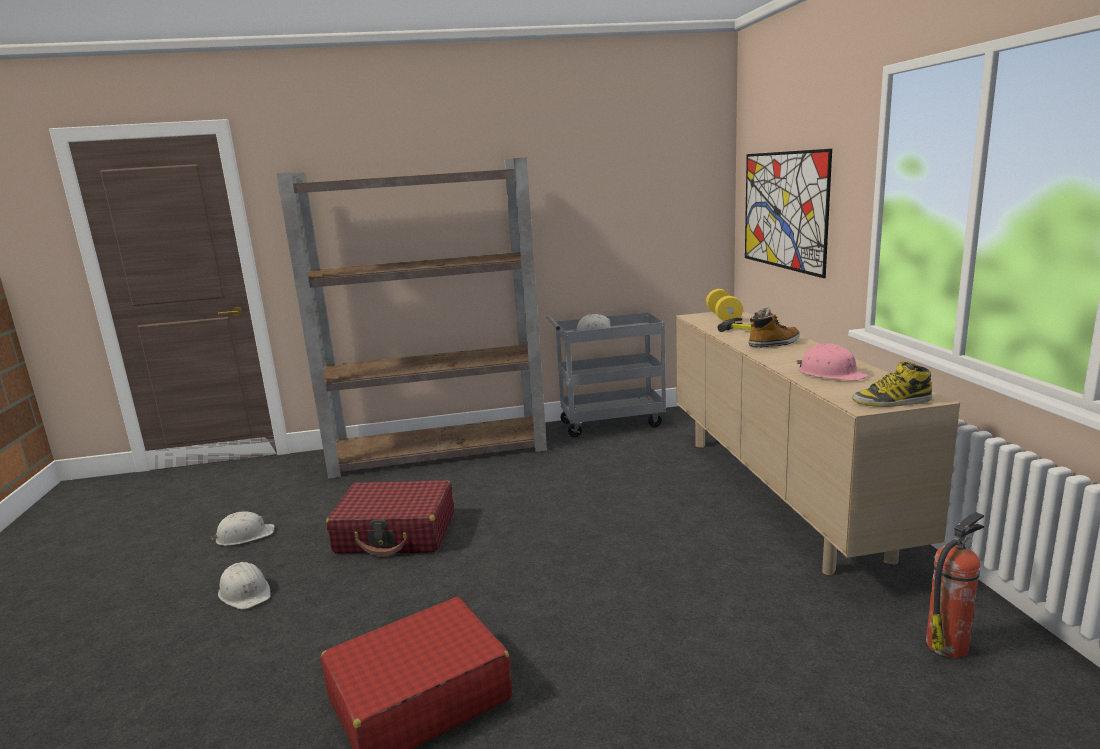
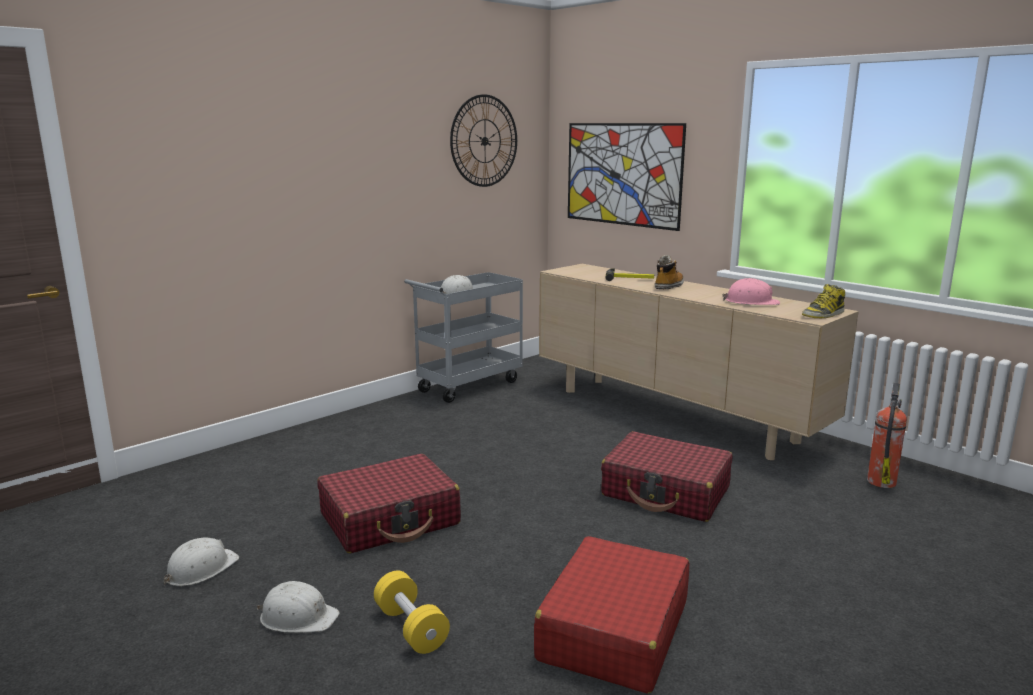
camera: 35 degrees left, 0 degrees up
brown bookcase [276,157,547,479] -> none
yellow dumbbell [706,289,743,321] -> yellow dumbbell moved to [374,571,450,654]
none -> wall clock [450,94,517,187]
none -> red suitcase [601,431,733,522]

